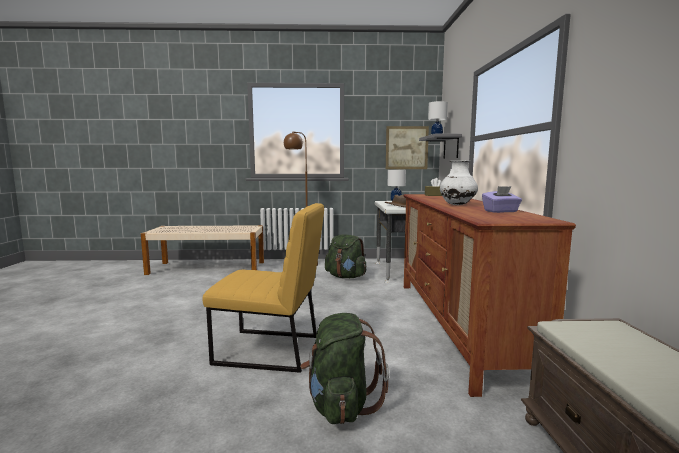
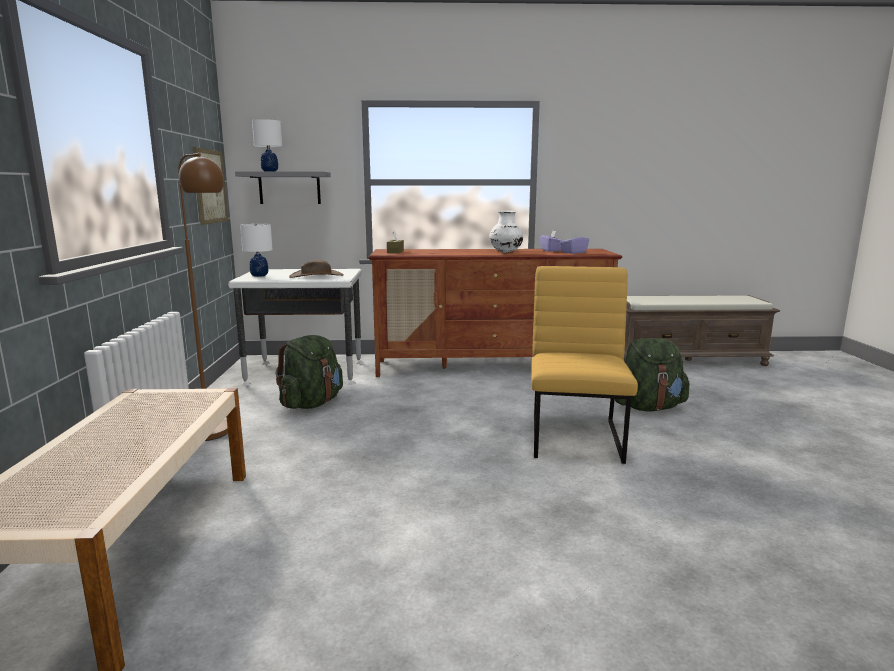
camera: 90 degrees left, 5 degrees up
none -> purple tissue box [560,232,589,254]

